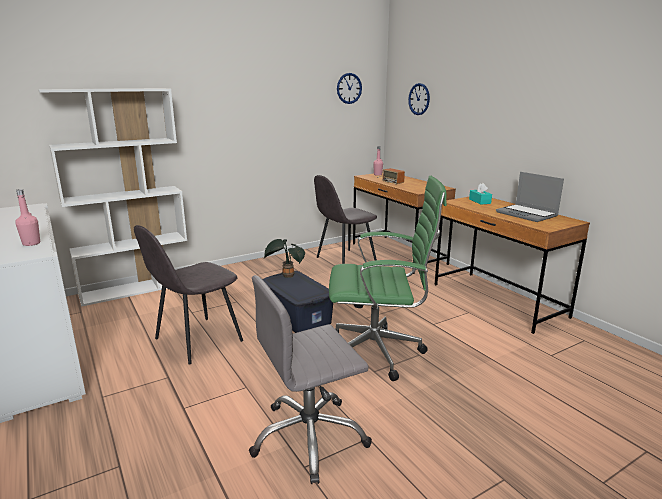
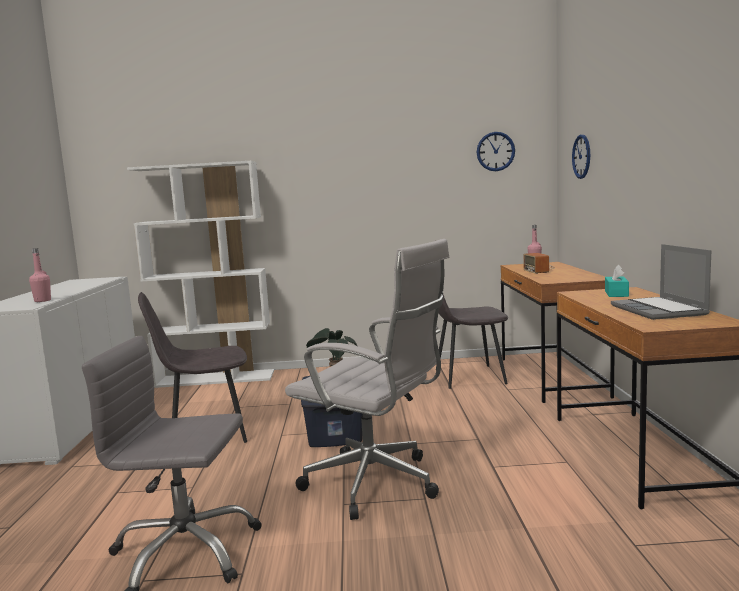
camera: 30 degrees right, 10 degrees down
green office chair [329,176,447,381] -> white office chair [285,239,449,520]

